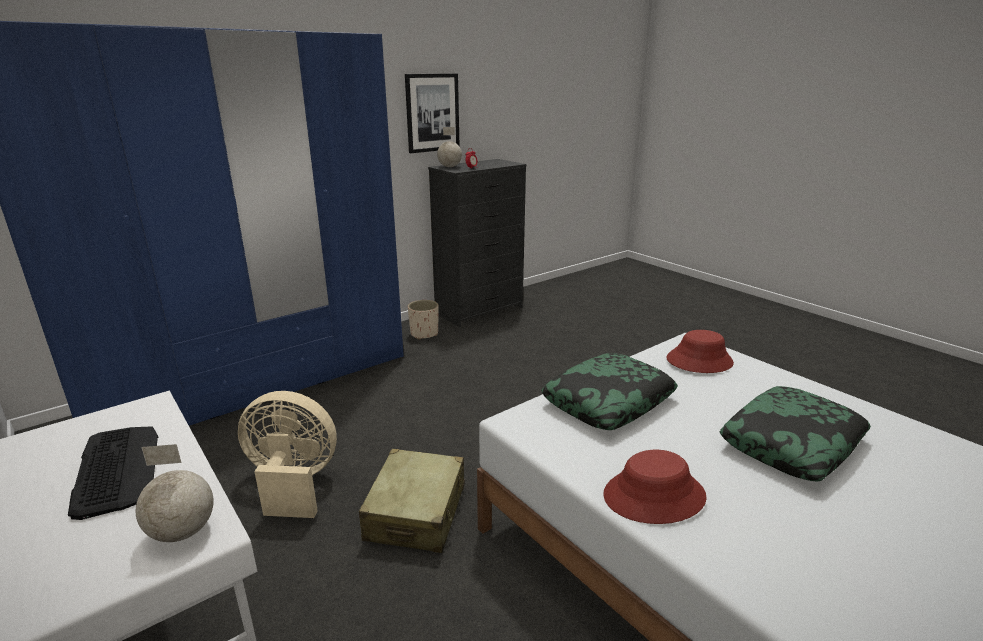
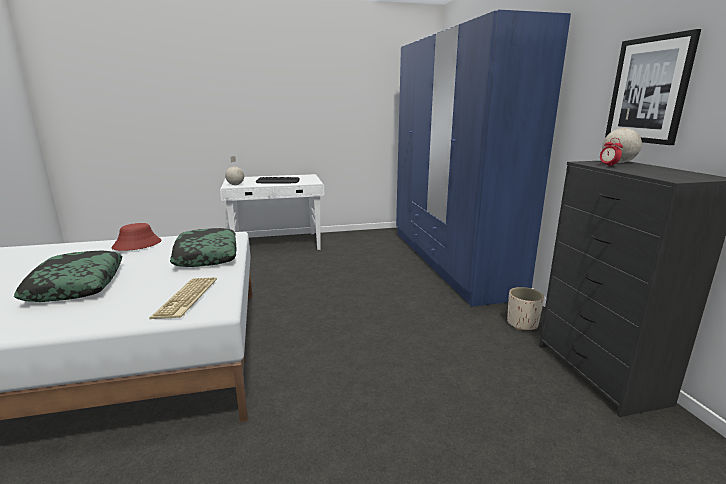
camera: 115 degrees right, 5 degrees down
beige fan [238,391,337,518] -> none
beige suitcase [359,449,464,553] -> none
red hat [666,330,734,373] -> keyboard [149,277,217,319]

